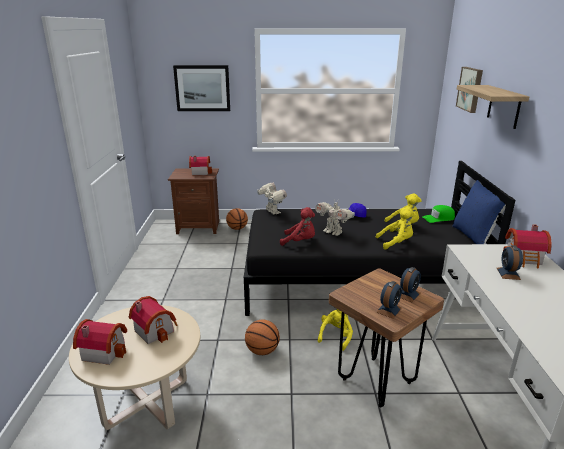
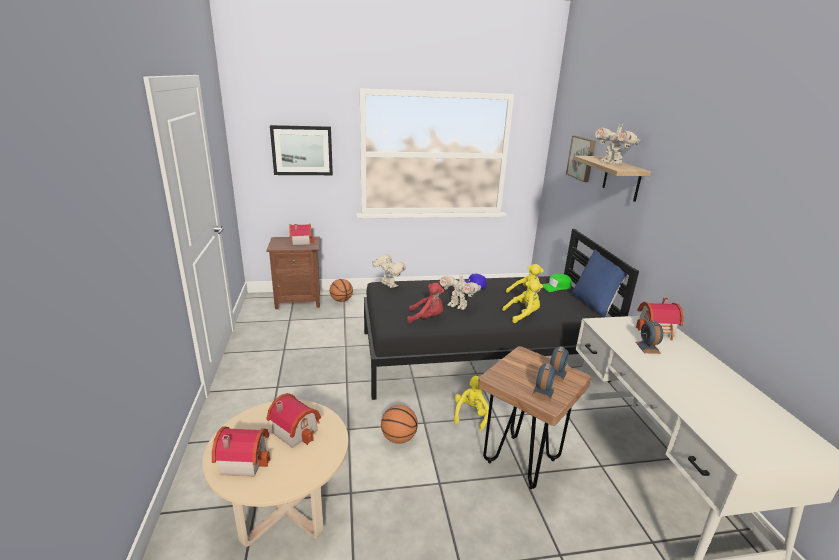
camera: 10 degrees left, 0 degrees up
none -> toy robot [595,123,640,164]

